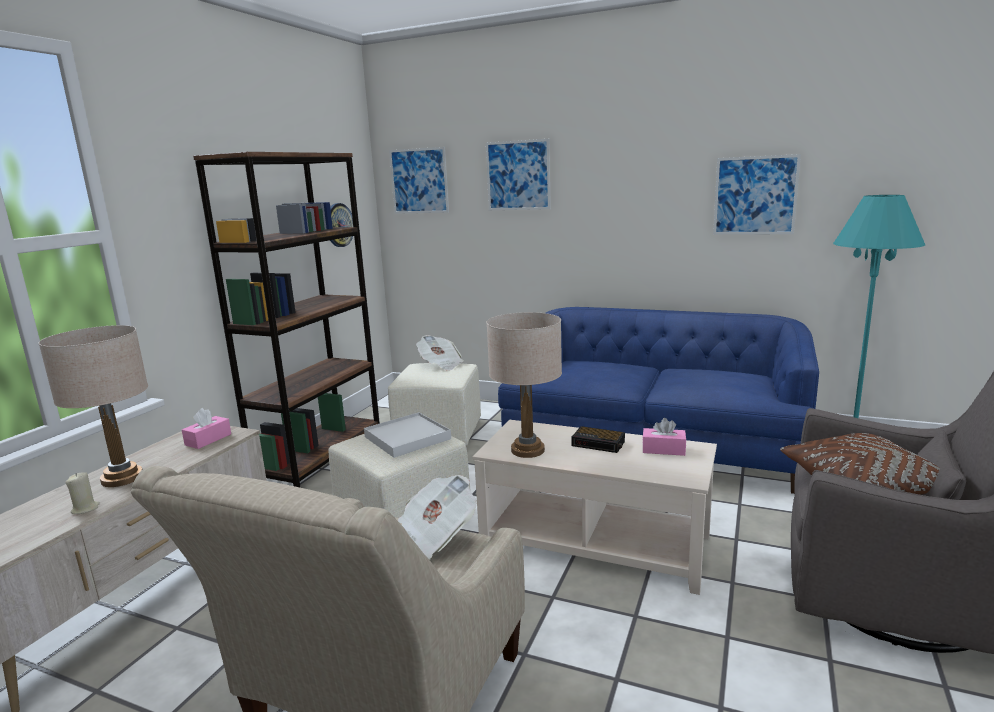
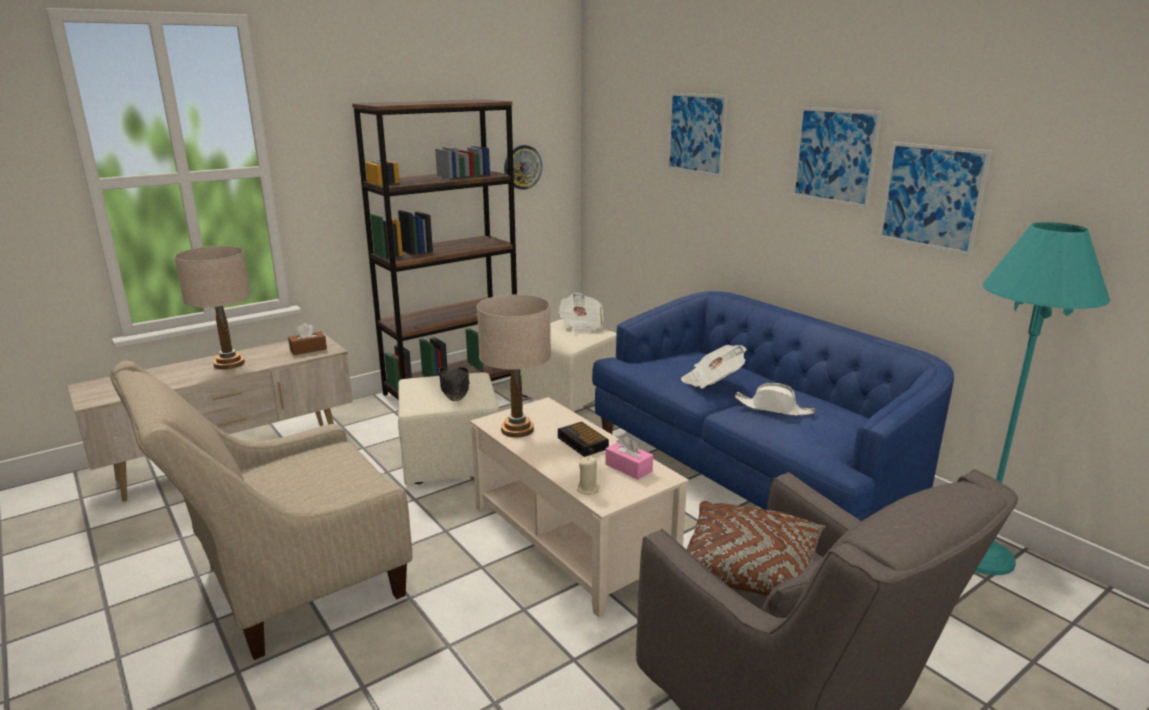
camera: 30 degrees right, 5 degrees up
beige candle [66,472,100,514] -> beige candle moved to [577,456,600,495]
pink tissue box [182,408,231,449] -> brown tissue box [288,323,327,355]
white tray [364,412,451,458] -> black hat [439,367,470,401]
picture [389,147,449,214] -> picture moved to [792,107,882,208]
newspaper [397,475,477,560] -> newspaper moved to [681,345,747,389]
none -> white hat [735,383,815,416]

